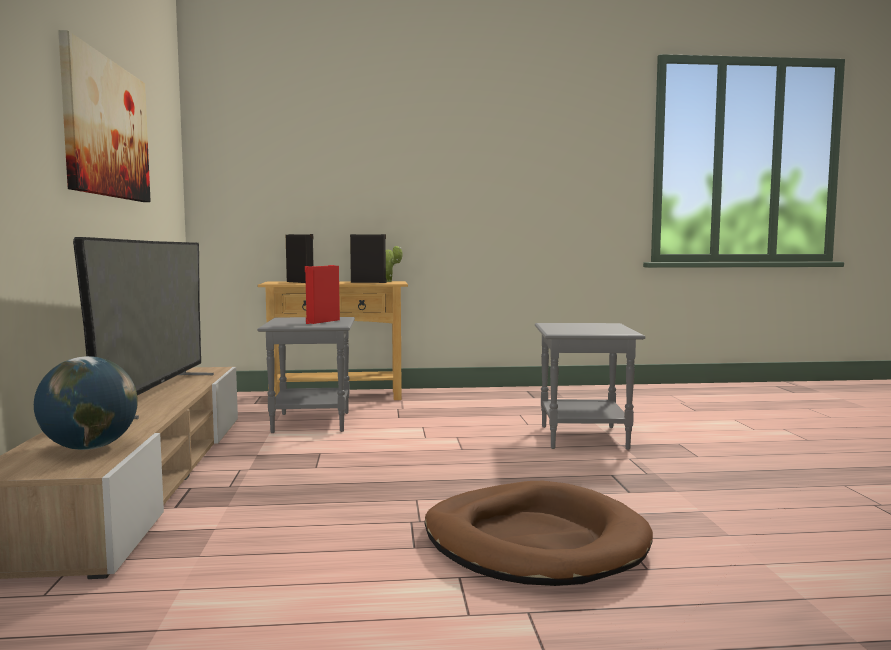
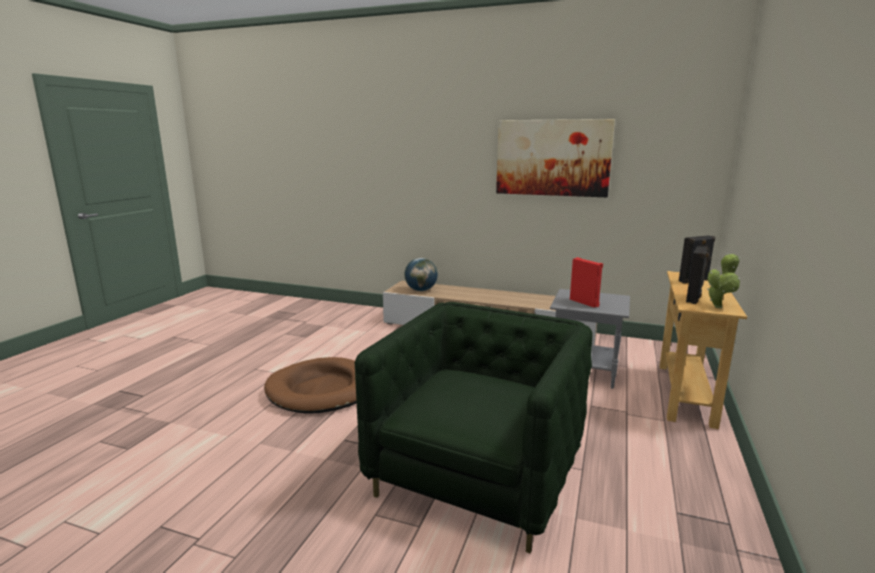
camera: 115 degrees right, 10 degrees up
television [73,237,214,419] -> none
grey side table [535,323,645,450] -> green armchair [355,302,593,554]

